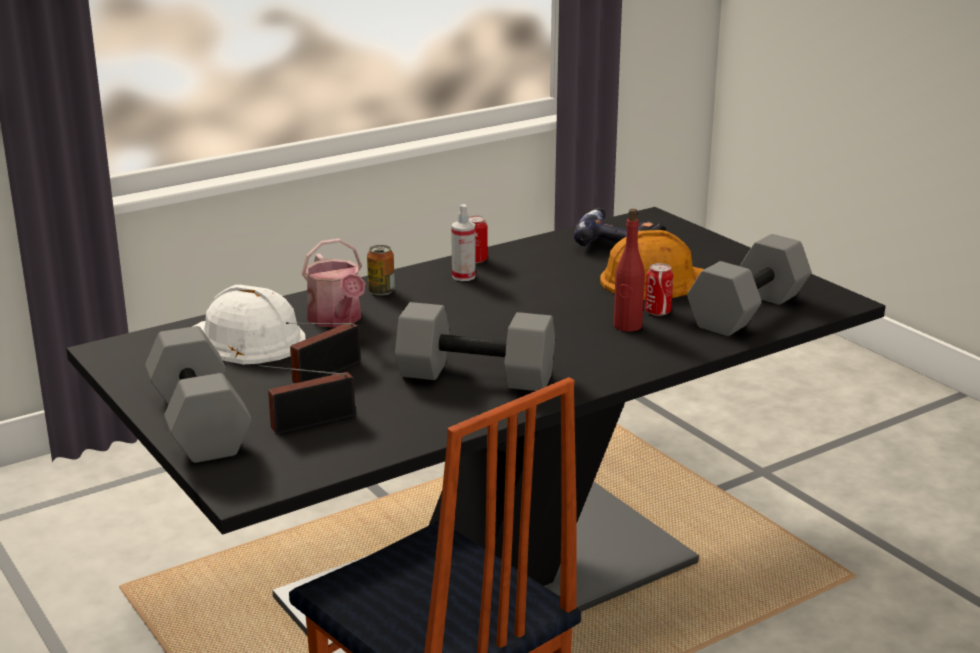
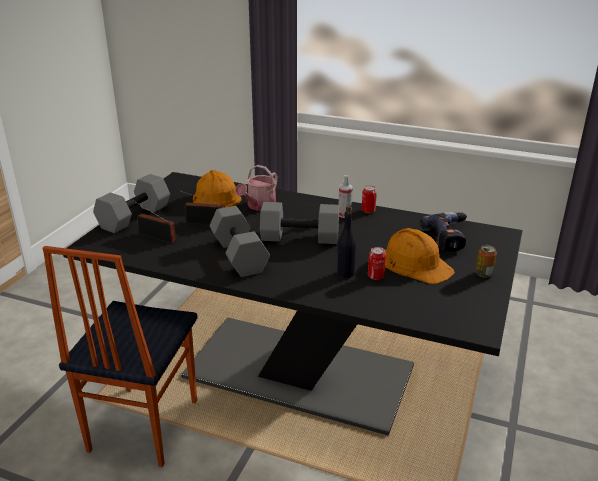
camera: 55 degrees right, 5 degrees up
white hard hat [192,285,306,364] -> orange hard hat [193,170,241,207]
can [367,245,395,296] -> can moved to [476,245,497,278]
red bottle [613,209,645,332] -> black bottle [337,206,356,278]
grey dumbbell [687,234,811,336] -> grey dumbbell moved to [260,202,339,244]

